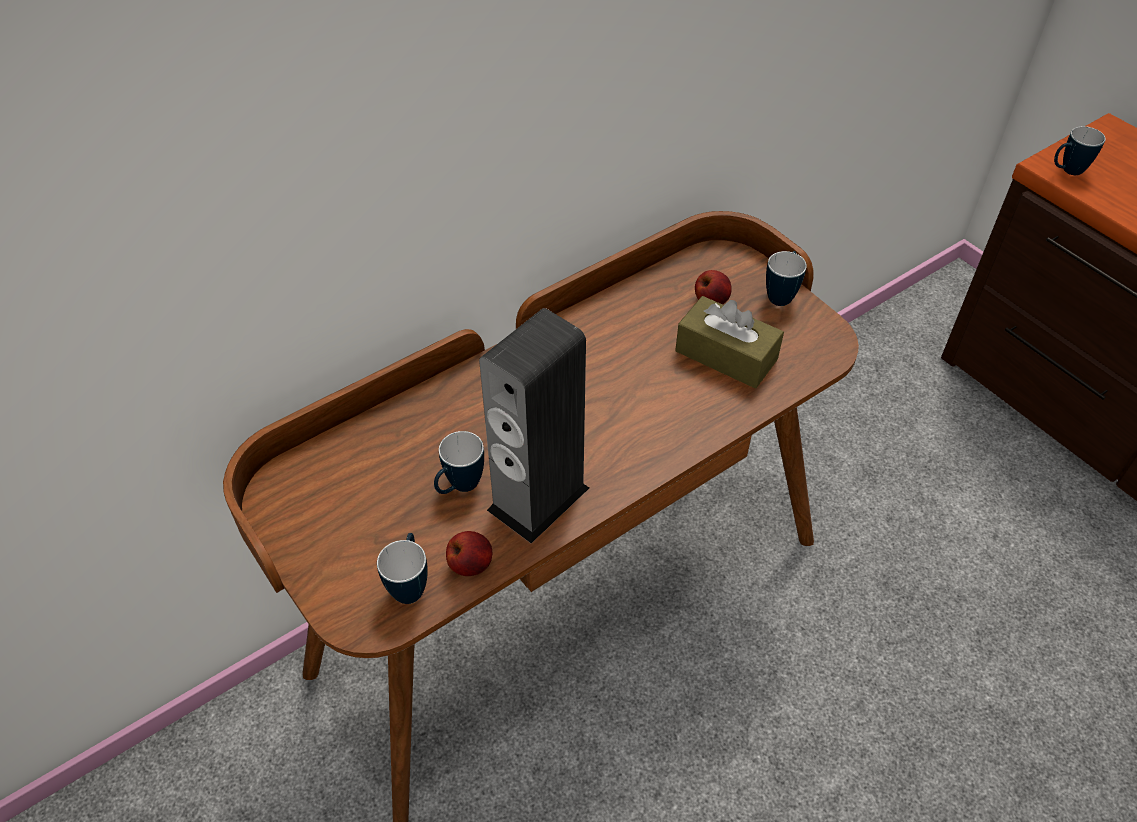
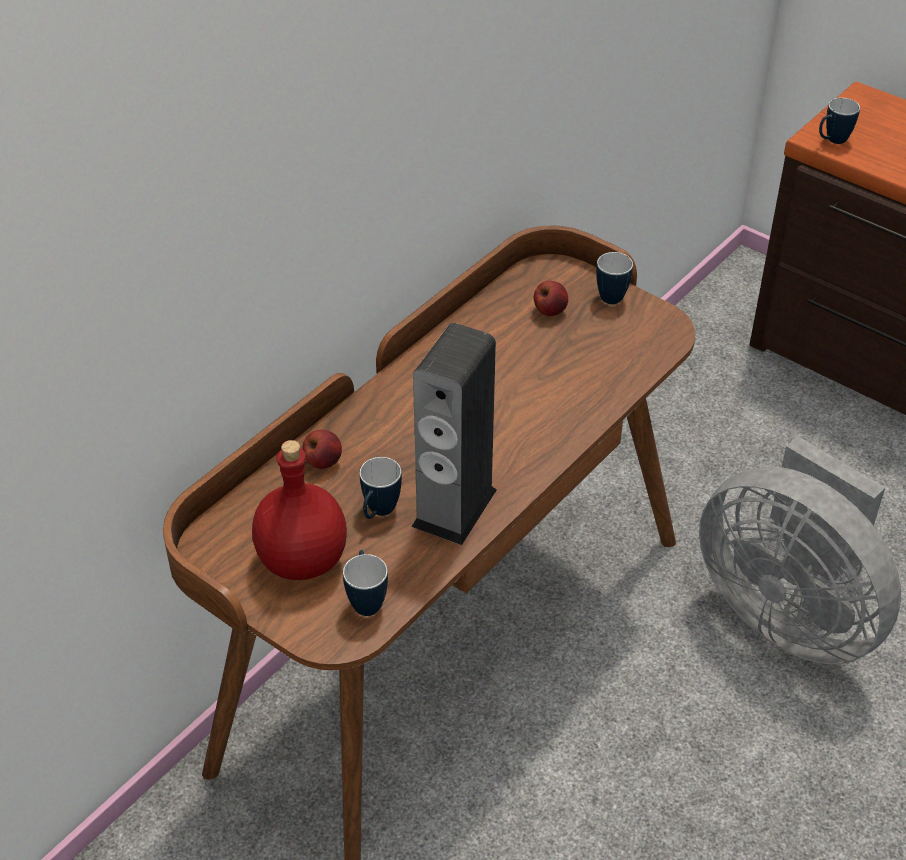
camera: 15 degrees left, 5 degrees down
apple [446,531,492,576] -> apple moved to [302,430,342,469]
brown tissue box [675,296,784,388] -> none
none -> red bottle [252,440,347,580]
none -> grey fan [699,436,901,664]

